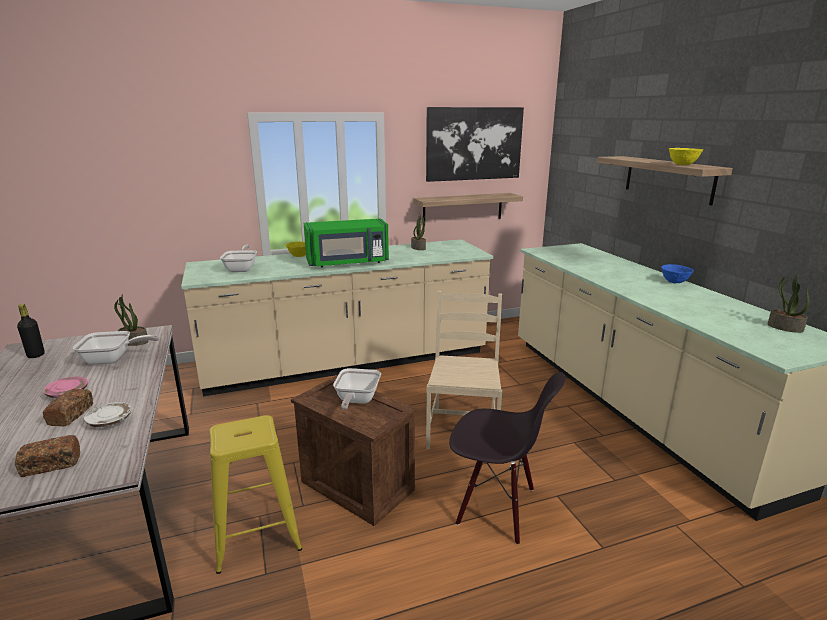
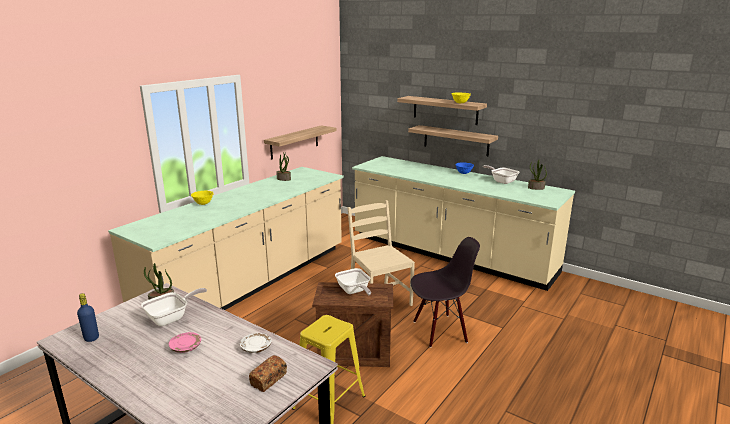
camera: 35 degrees left, 0 degrees up
black bottle [17,304,45,358] -> blue bottle [77,293,99,342]
bread [43,389,93,426] -> none
frying pan [220,245,257,272] -> frying pan moved to [483,165,519,184]
green microwave [304,218,389,267] -> none
picture [426,107,524,182] -> none
none -> shelf [408,125,498,156]

